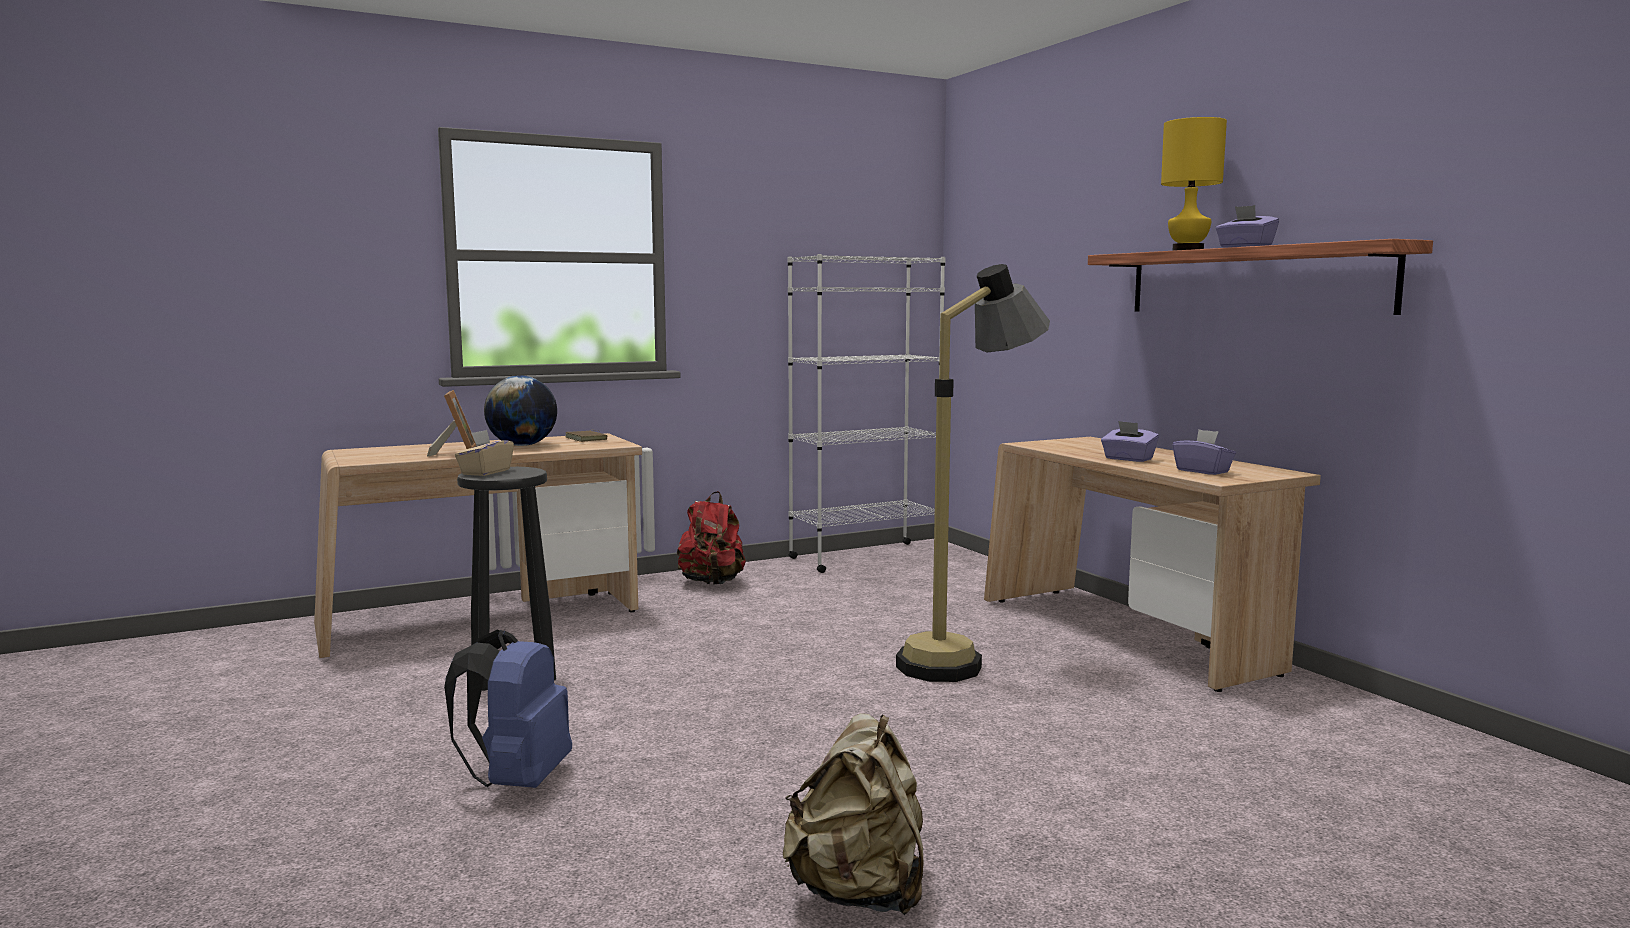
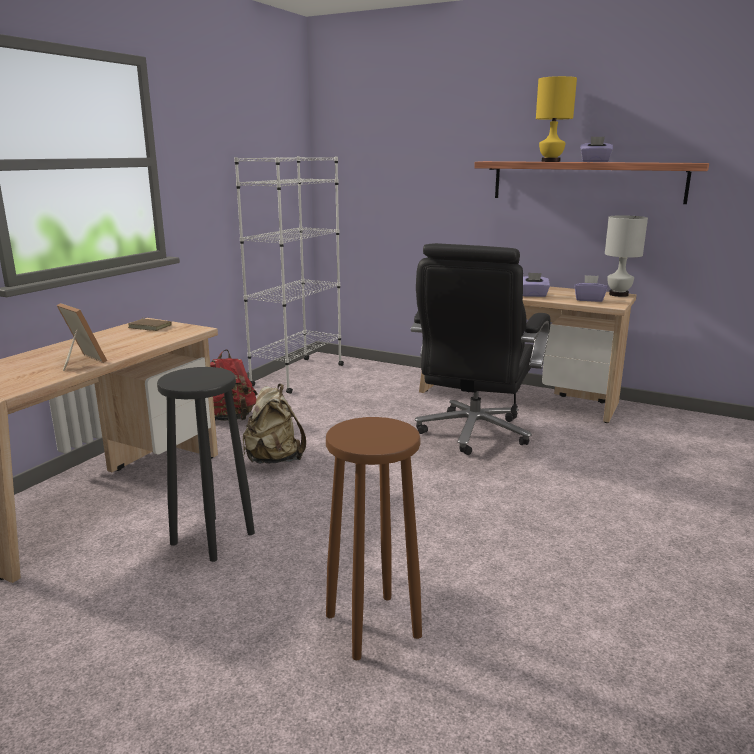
camera: 35 degrees left, 10 degrees up
blue backpack [444,630,572,788] -> brown stool [326,417,422,660]
beige tissue box [455,430,514,476] -> none
globe [484,375,557,446] -> none
beige backpack [783,713,923,915] -> beige backpack moved to [243,384,306,464]
floor lamp [896,264,1050,682] -> black office chair [411,243,550,455]
none -> white table lamp [605,215,648,297]

